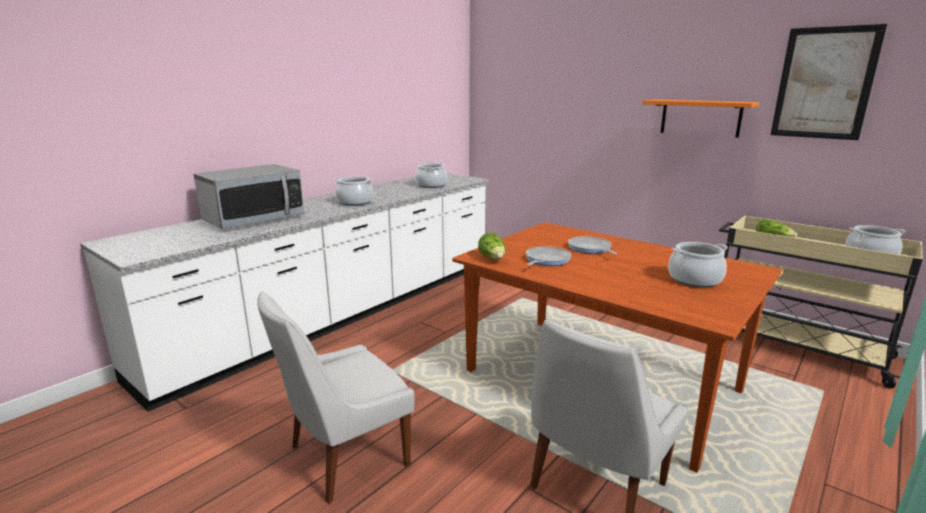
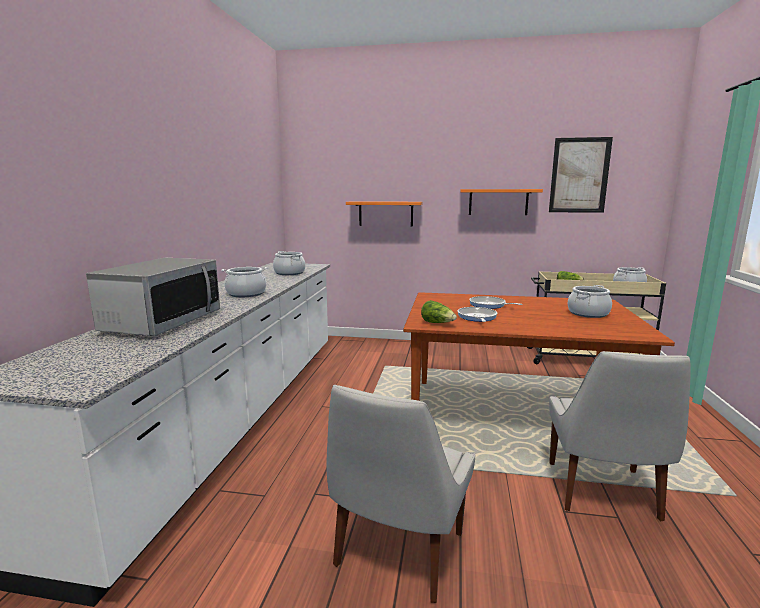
camera: 30 degrees left, 5 degrees down
none -> orange shelf [346,201,422,226]

